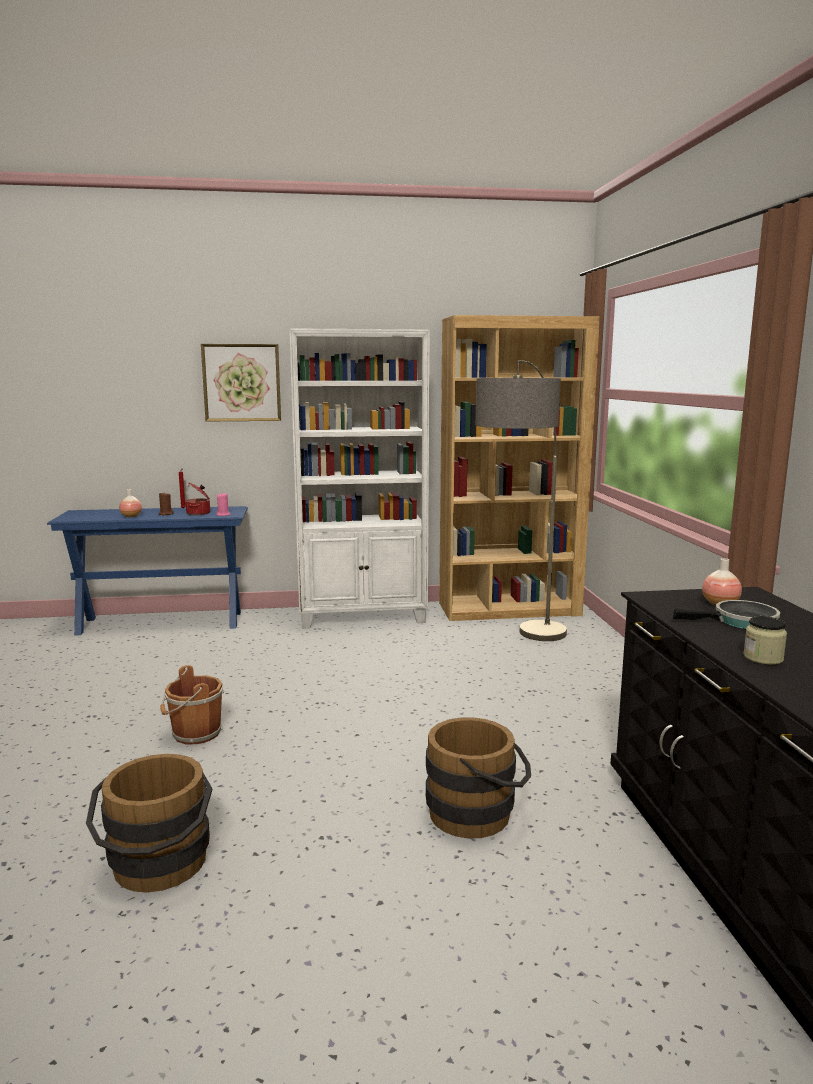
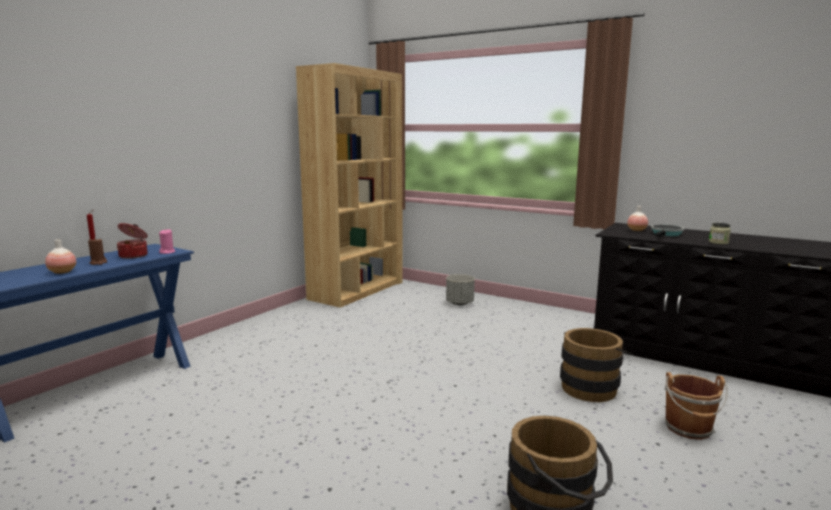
camera: 50 degrees left, 0 degrees up
brown bucket [160,665,224,744] -> brown bucket moved to [664,372,728,440]
picture [201,344,281,422] -> none
white bookcase [289,328,430,628] -> none
floor lamp [475,360,567,641] -> none
none -> grey planter [446,274,475,305]

